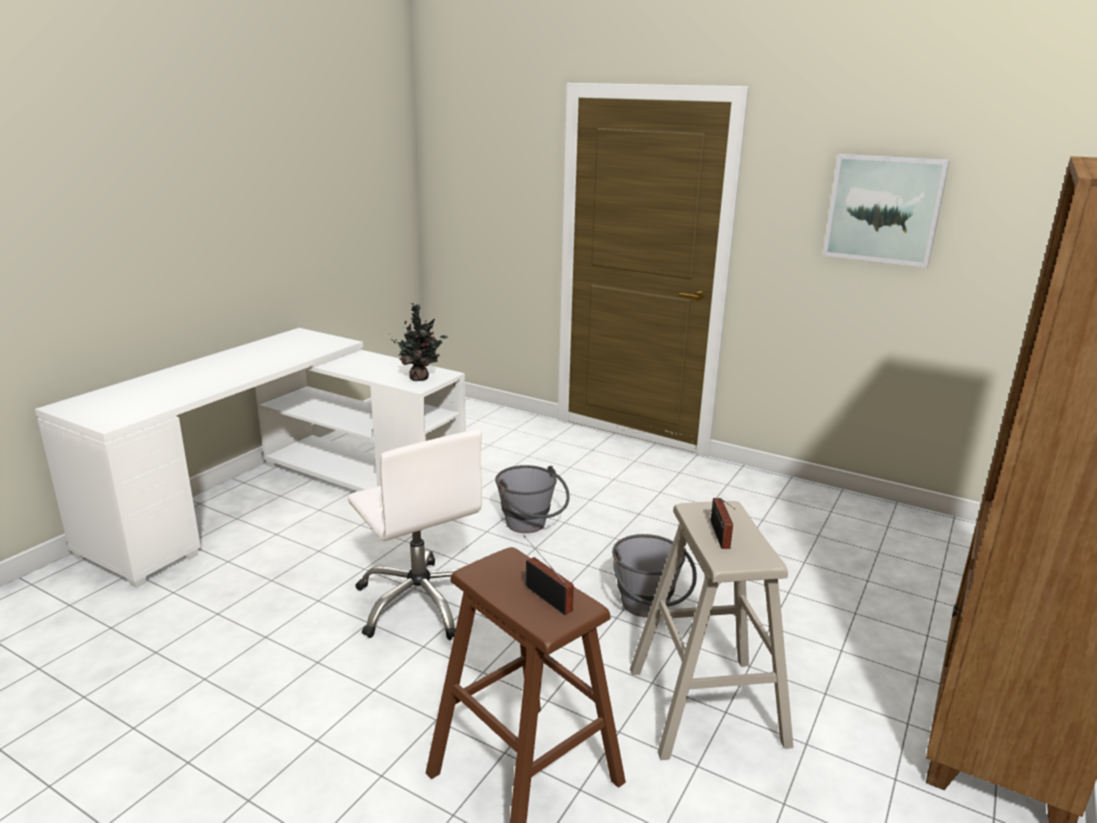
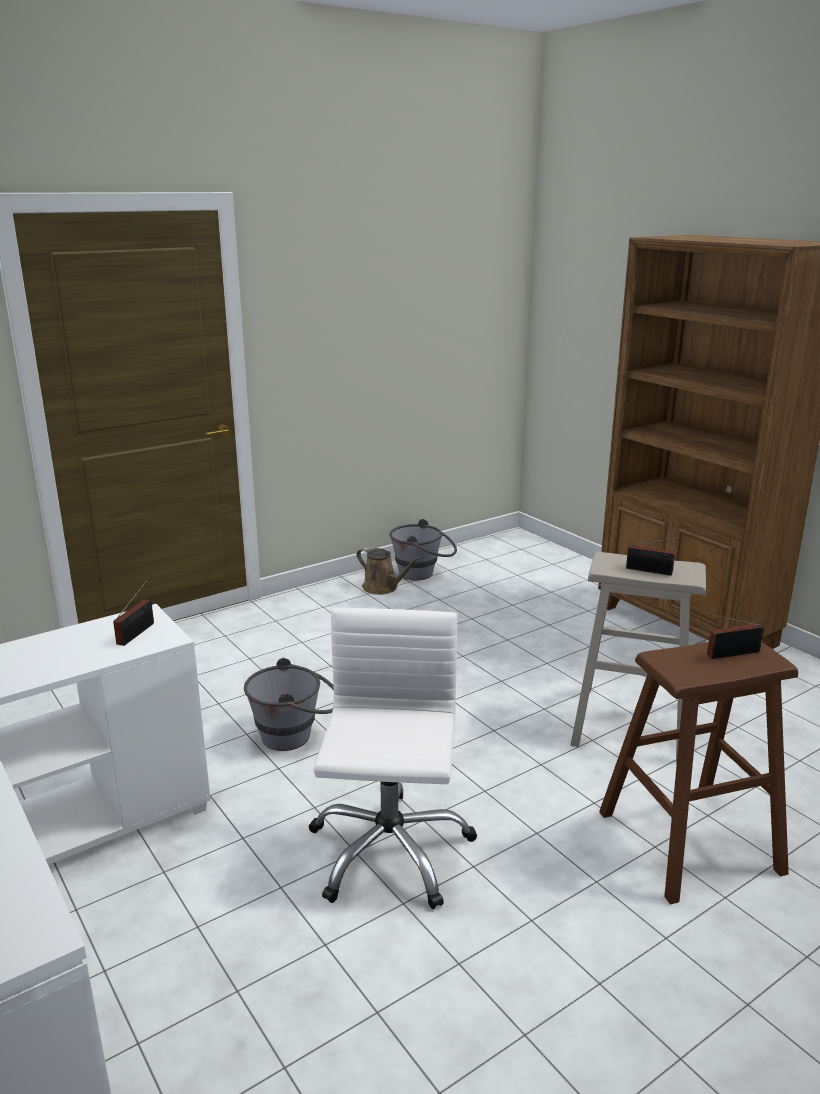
camera: 65 degrees left, 0 degrees up
white office chair [348,430,482,640] -> white office chair turned 75 degrees counterclockwise [308,608,477,909]
potted plant [389,303,448,381] -> radio [113,579,154,646]
grey bucket [612,534,697,617] -> grey bucket moved to [389,519,457,580]
picture [823,154,950,268] -> none
none -> brown watering can [357,547,421,595]

